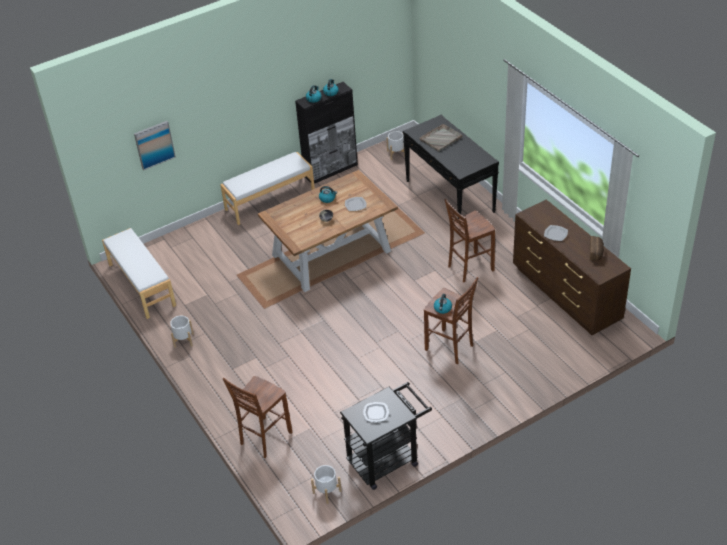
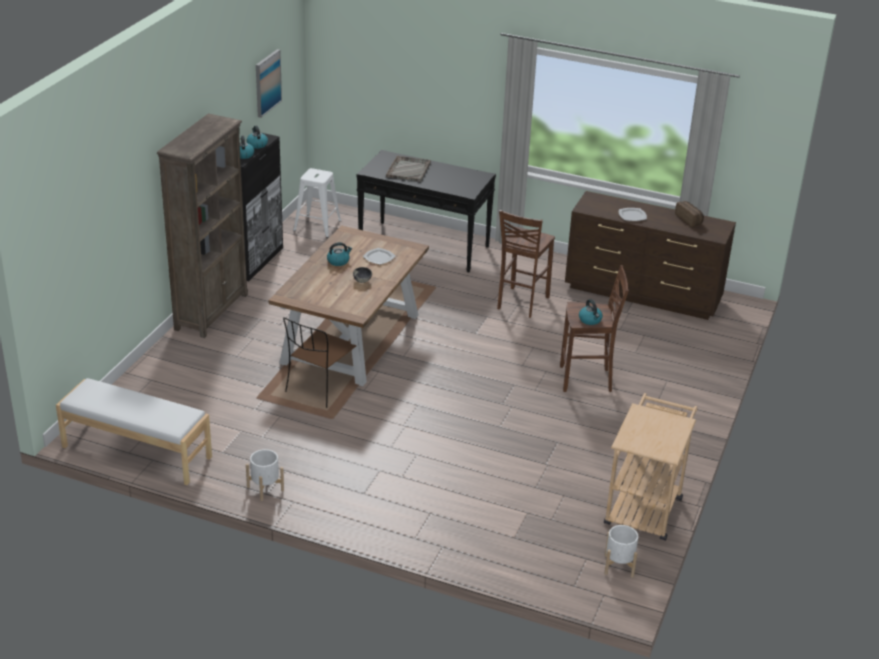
camera: 40 degrees left, 10 degrees down
picture [134,121,176,170] -> picture moved to [256,49,282,118]
white bench [220,152,315,225] -> brown bookcase [157,113,248,338]
brown stool [223,376,292,458] -> none
black cart [340,382,432,490] -> beige cart [604,393,697,541]
plate [363,402,389,422] -> none
white planter [387,131,405,160] -> white stool [293,168,341,238]
none -> brown chair [283,317,357,408]

